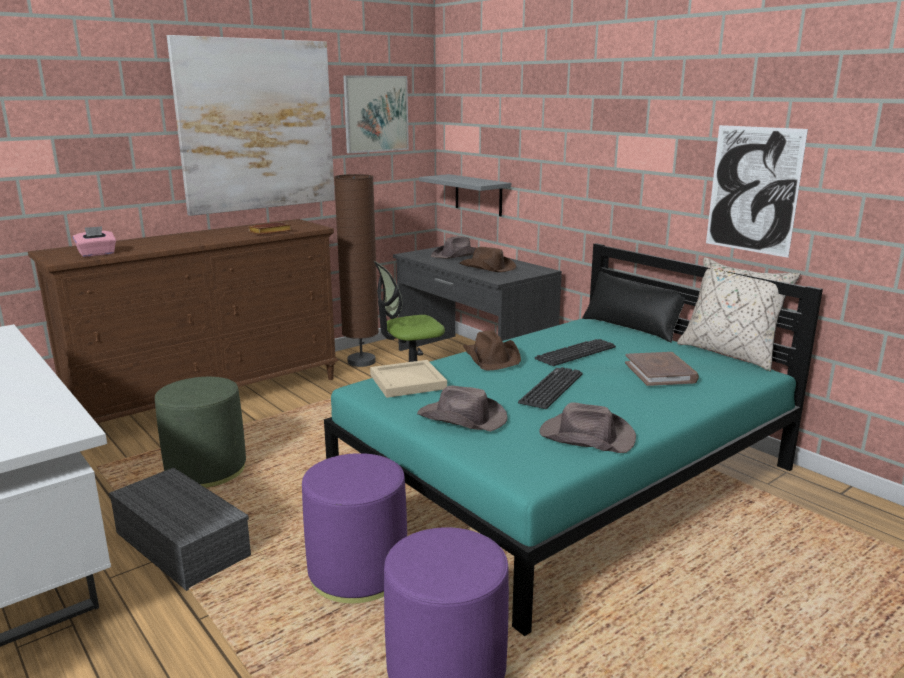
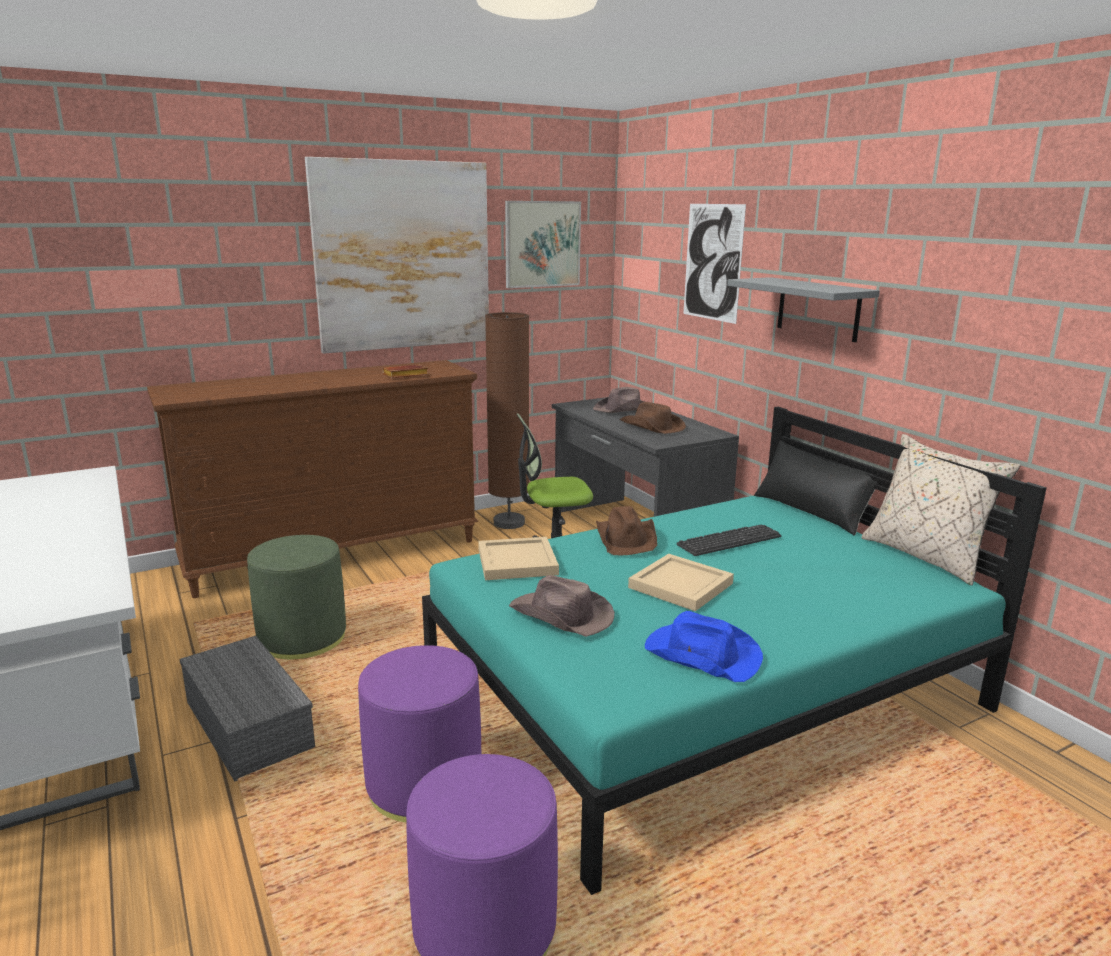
camera: 10 degrees right, 0 degrees up
pink tissue box [73,226,116,257] -> none
grey shelf [419,174,511,216] -> grey shelf moved to [727,277,880,342]
keyboard [518,367,583,409] -> beige tray [628,554,734,611]
brown hat [539,402,636,453] -> blue hat [645,611,763,682]
brown book [625,352,699,386] -> none
picture [706,125,808,258] -> picture moved to [683,204,746,324]

